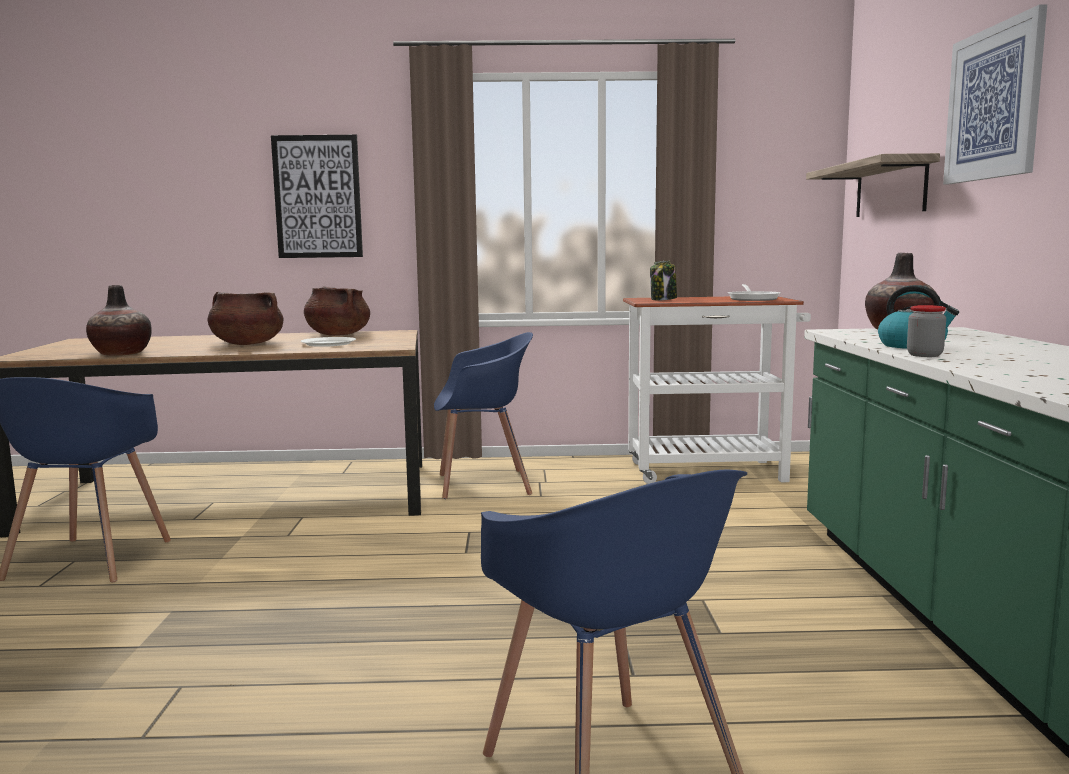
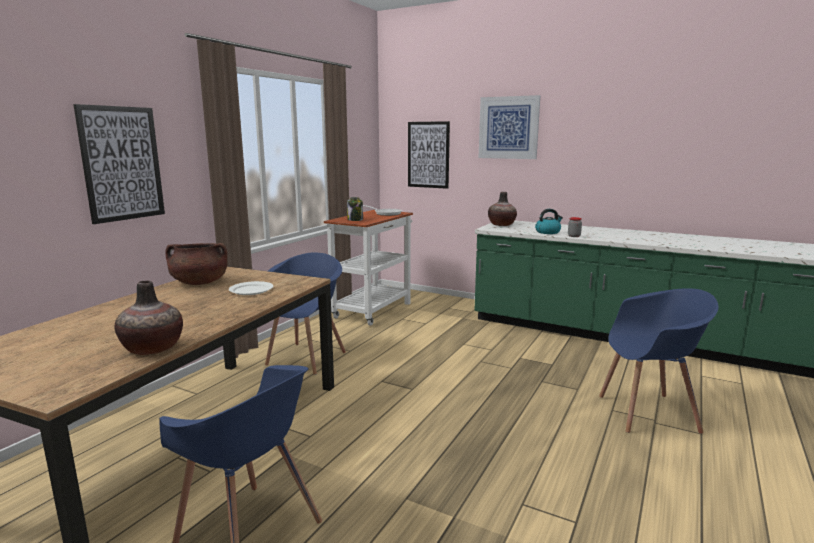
camera: 60 degrees left, 5 degrees up
brown cooking pot [207,292,283,345] -> none
shelf [806,153,940,217] -> picture [408,121,450,189]

